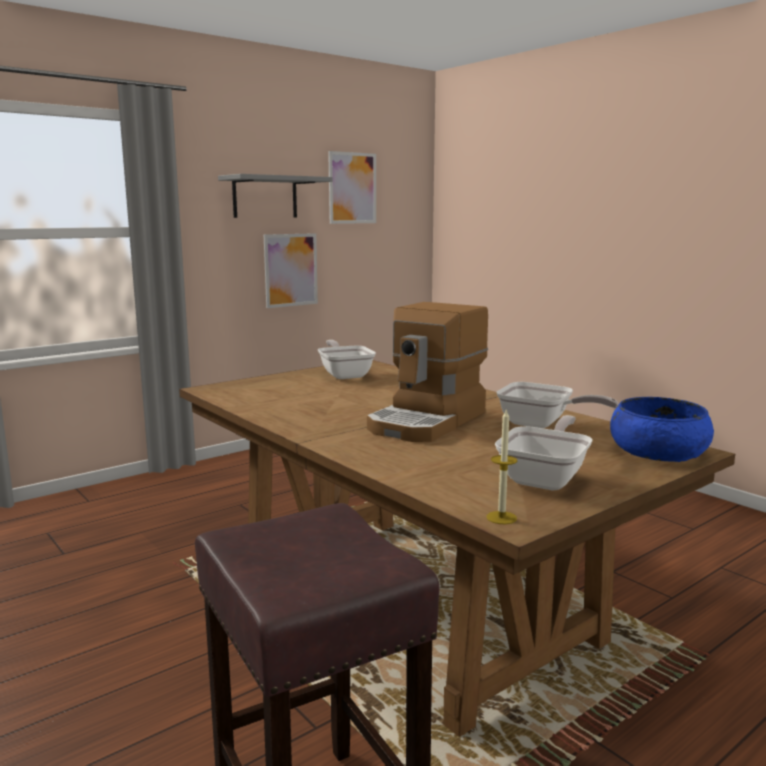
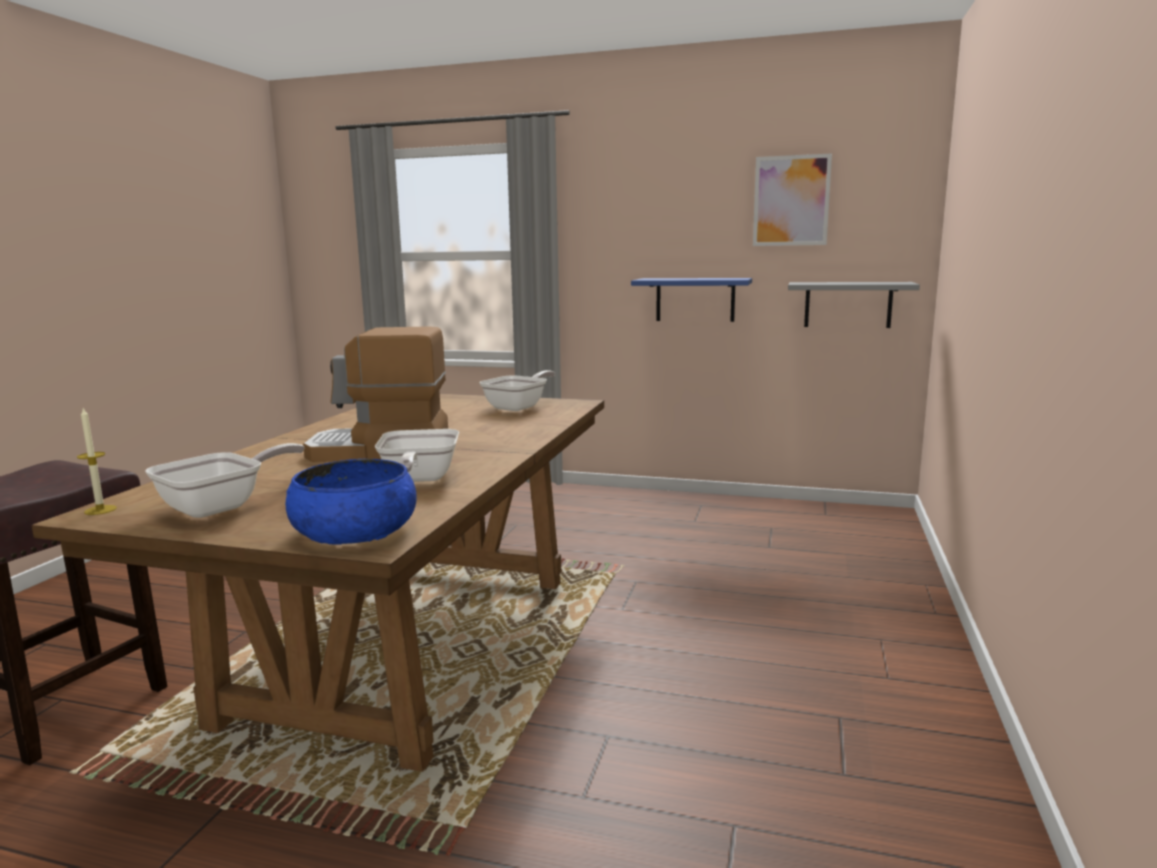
camera: 55 degrees right, 0 degrees up
grey shelf [218,174,333,218] -> grey shelf moved to [788,282,920,328]
picture [264,233,318,308] -> blue shelf [631,278,752,322]
frying pan [495,415,593,490] -> frying pan turned 45 degrees counterclockwise [145,443,304,518]

